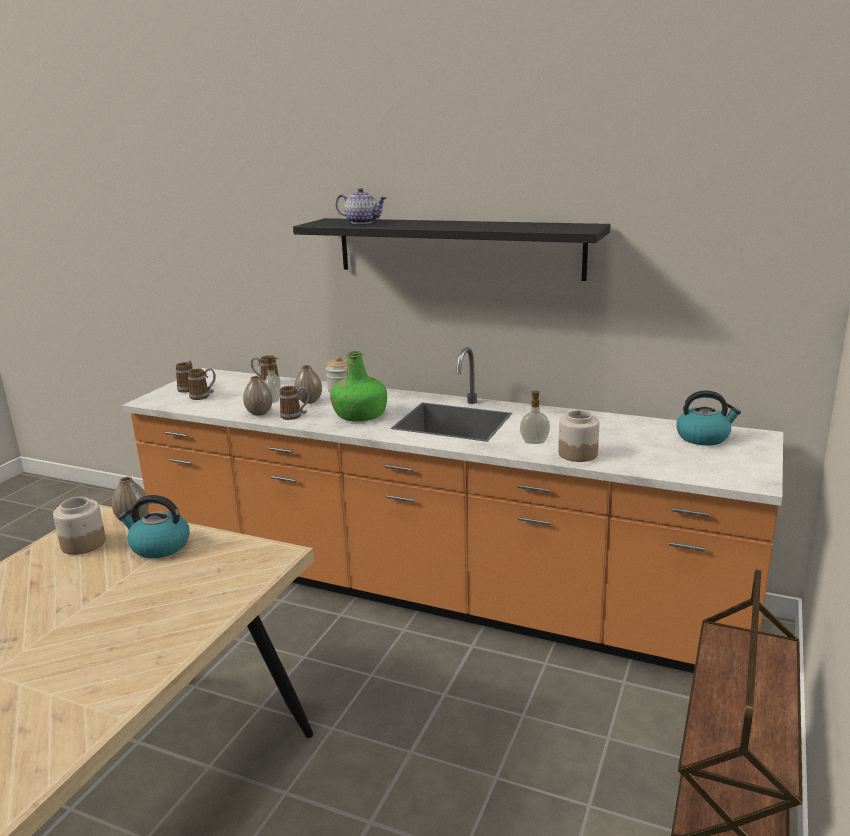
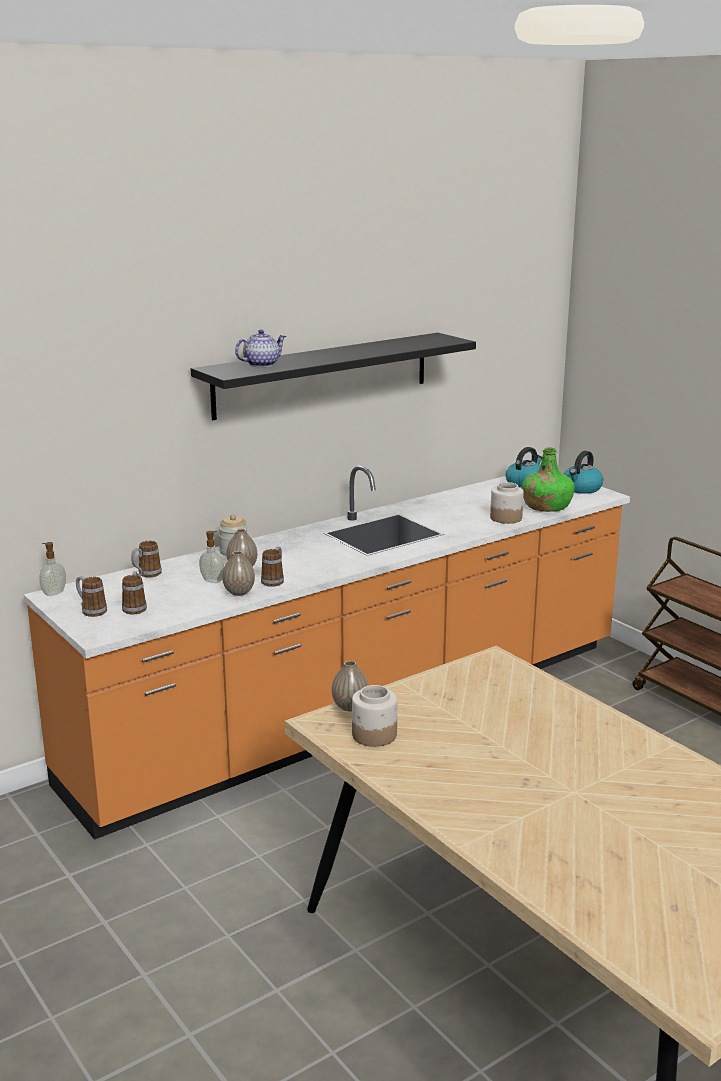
camera: 60 degrees left, 0 degrees up
kettle [118,495,189,558] -> kettle moved to [564,451,603,494]
green bottle [330,351,387,422] -> green bottle moved to [522,447,575,512]
soap dispenser [520,391,550,444] -> soap dispenser moved to [39,542,66,596]

